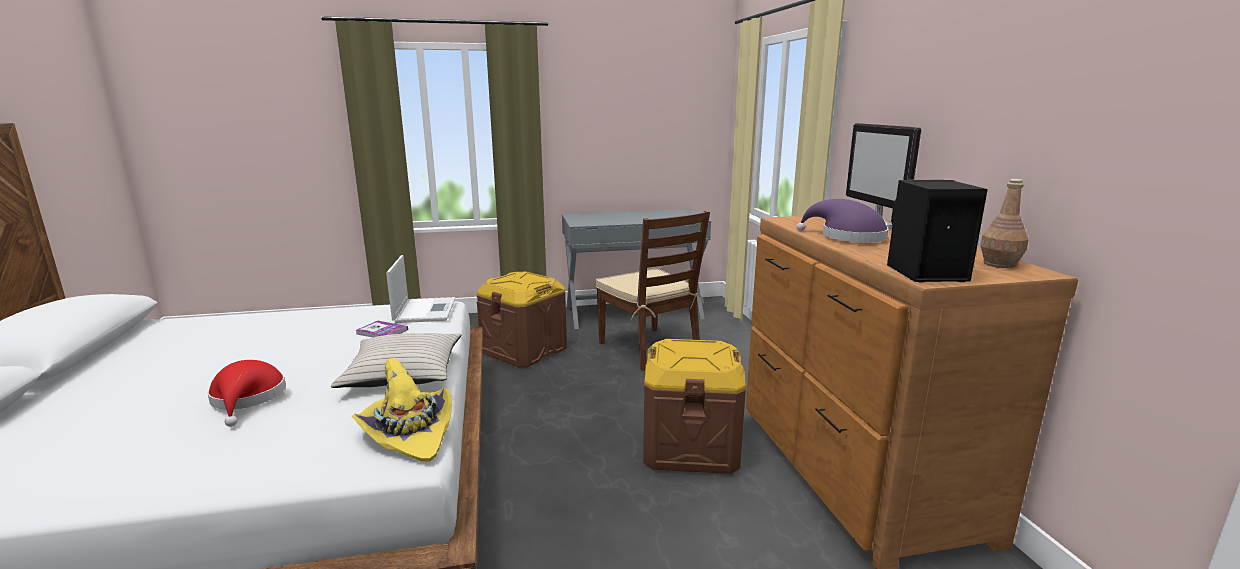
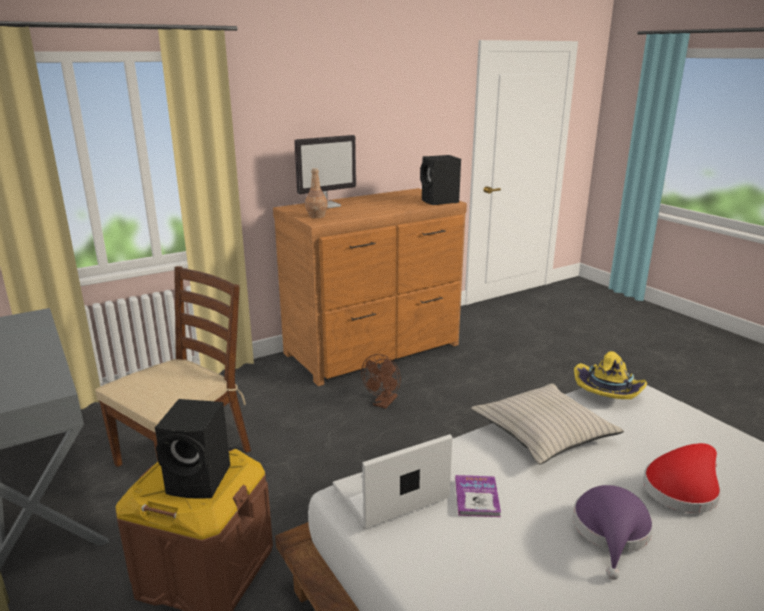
camera: 110 degrees left, 5 degrees up
brown storage box [643,339,746,474] -> brown fan [361,354,401,409]
purple hat [796,199,889,243] -> purple hat moved to [573,485,653,580]
brown bottle [980,179,1029,268] -> brown bottle moved to [305,168,328,218]
none -> black speaker [155,399,230,499]

